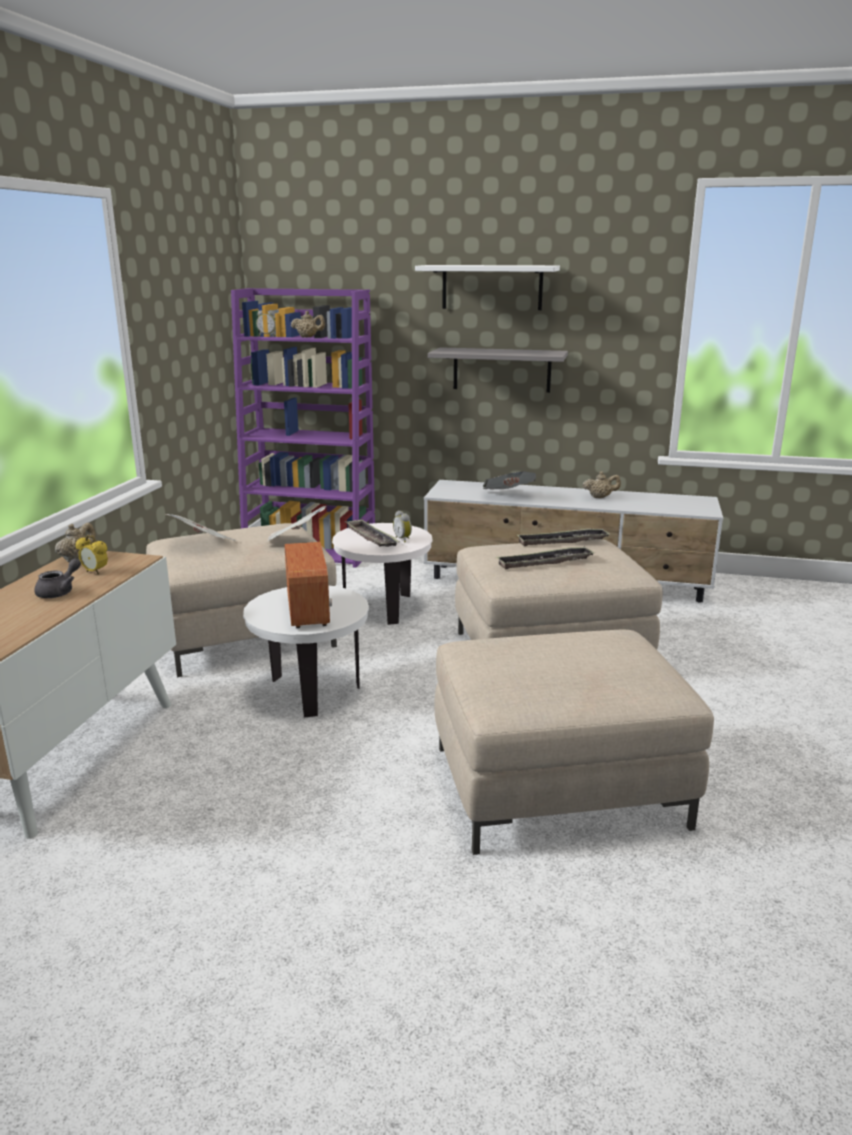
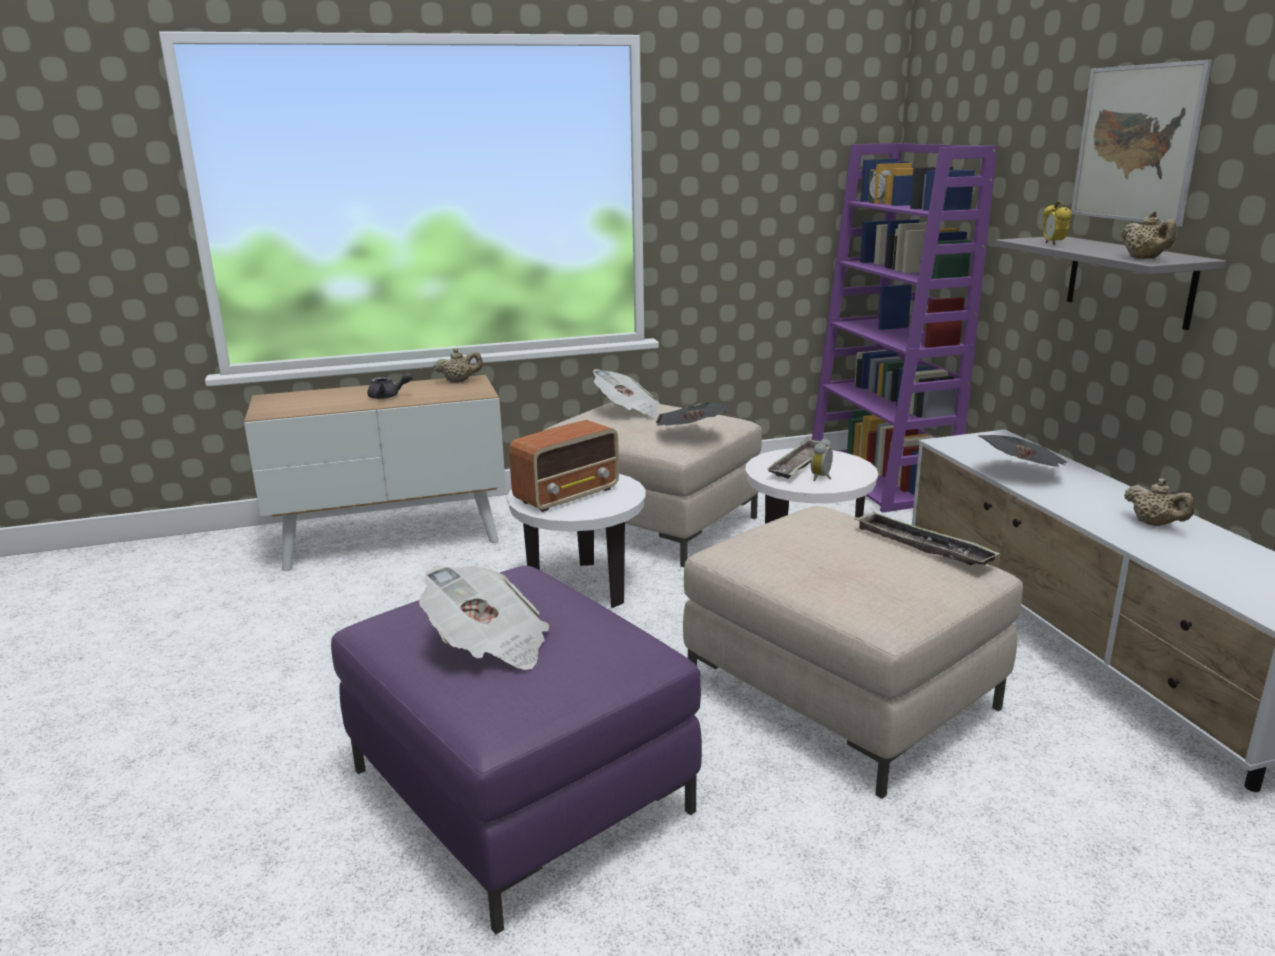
camera: 60 degrees right, 0 degrees up
alarm clock [76,535,108,575] -> alarm clock moved to [1043,201,1072,245]
beige teapot [291,311,325,338] -> beige teapot moved to [1121,211,1177,259]
white shelf [415,265,560,310] -> picture [1071,60,1212,227]
beige ottoman [434,630,714,855] -> purple ottoman [331,566,702,934]
tray [496,546,594,569] -> none
none -> newspaper [419,566,549,670]

